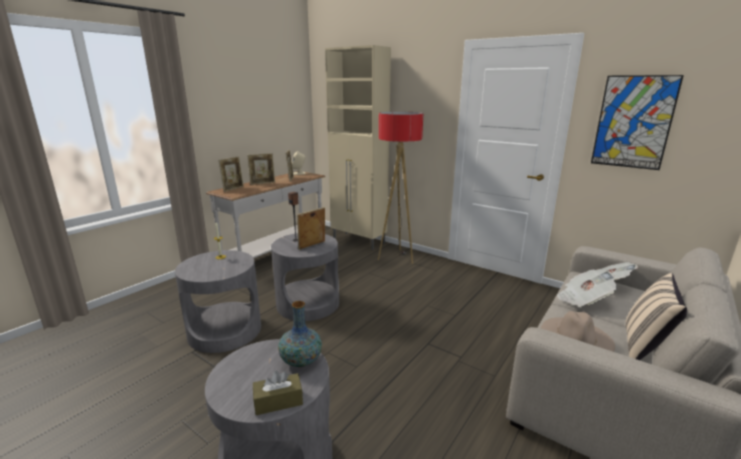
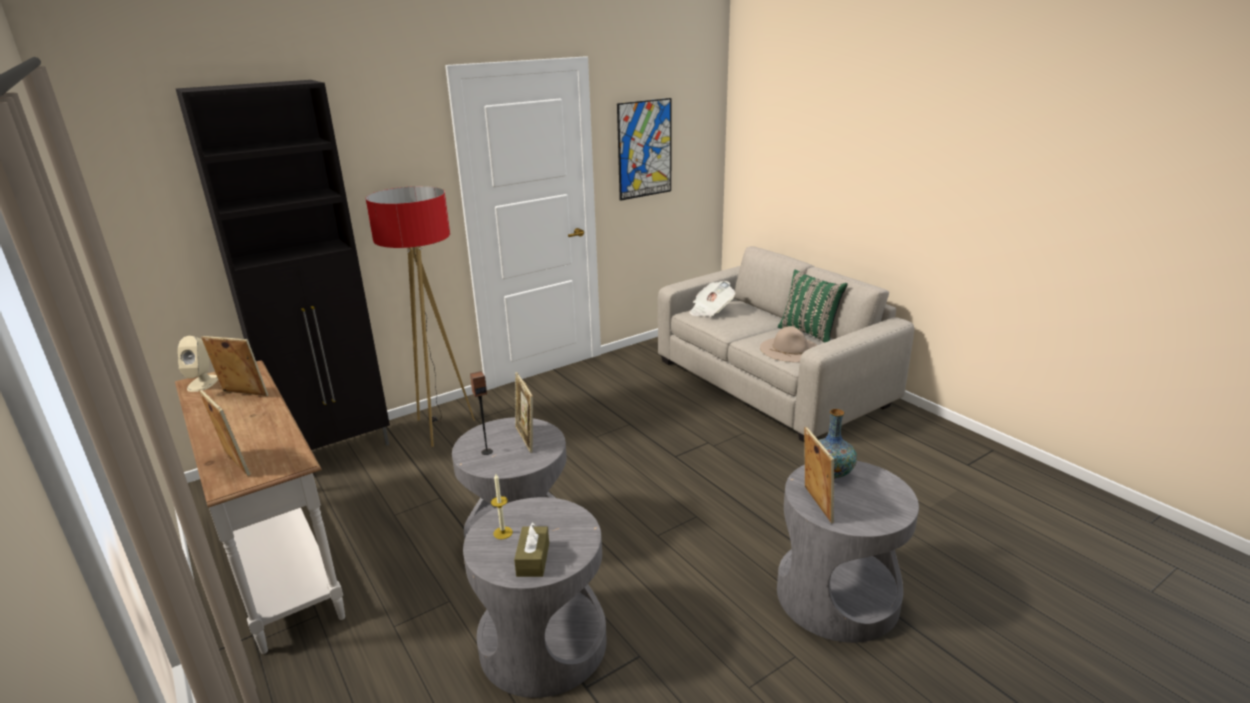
camera: 70 degrees left, 5 degrees up
picture frame [247,153,275,185] -> picture frame moved to [804,427,834,523]
brown tissue box [253,371,303,415] -> brown tissue box moved to [514,522,549,577]
beige cabinet [325,45,391,250] -> black cabinet [176,80,390,450]
newspaper [556,270,617,307] -> none
beige pillow [625,273,687,360] -> green pillow [778,270,848,343]

